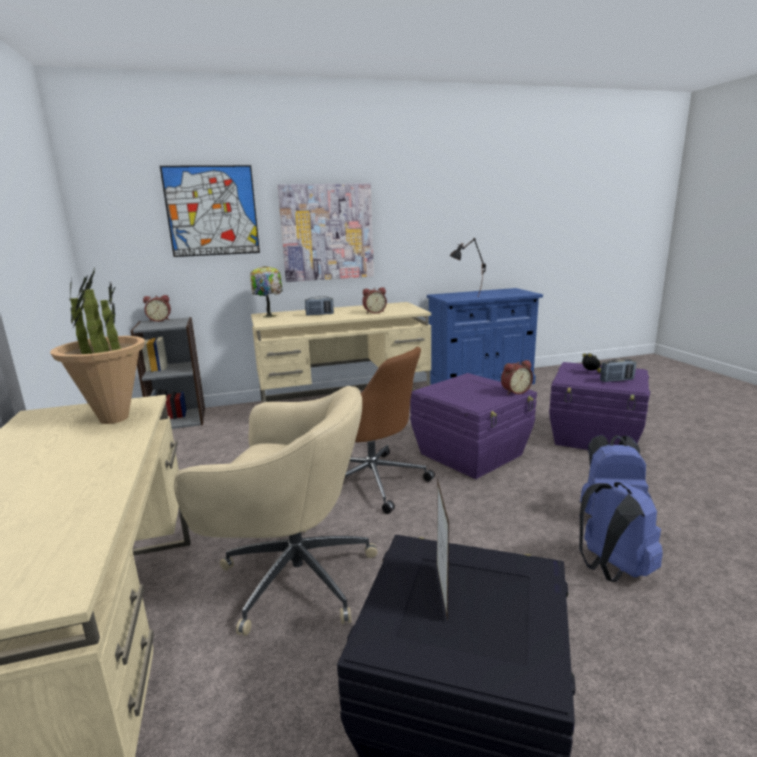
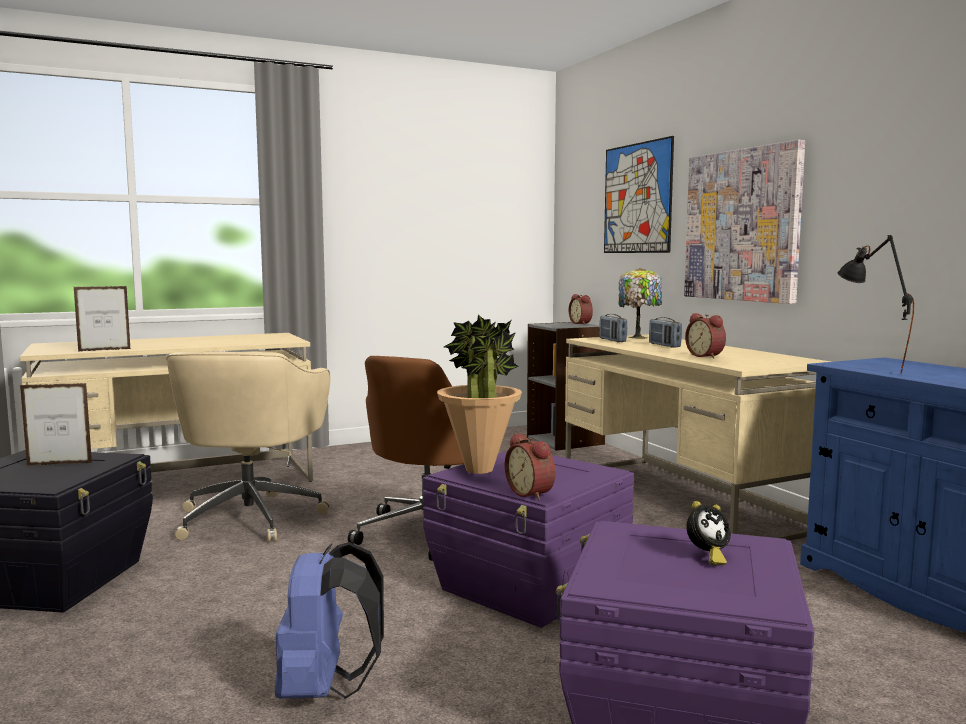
camera: 80 degrees right, 10 degrees down
potted plant [50,268,145,424] -> potted plant moved to [437,315,522,474]
blue backpack [579,482,663,582] -> none
radio [600,358,636,382] -> radio moved to [599,314,627,342]
none -> picture frame [74,286,131,352]

